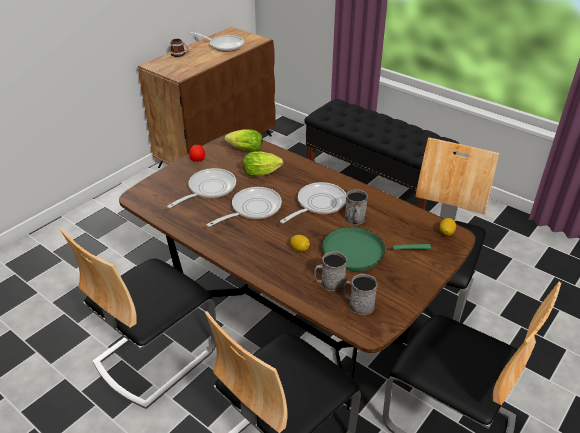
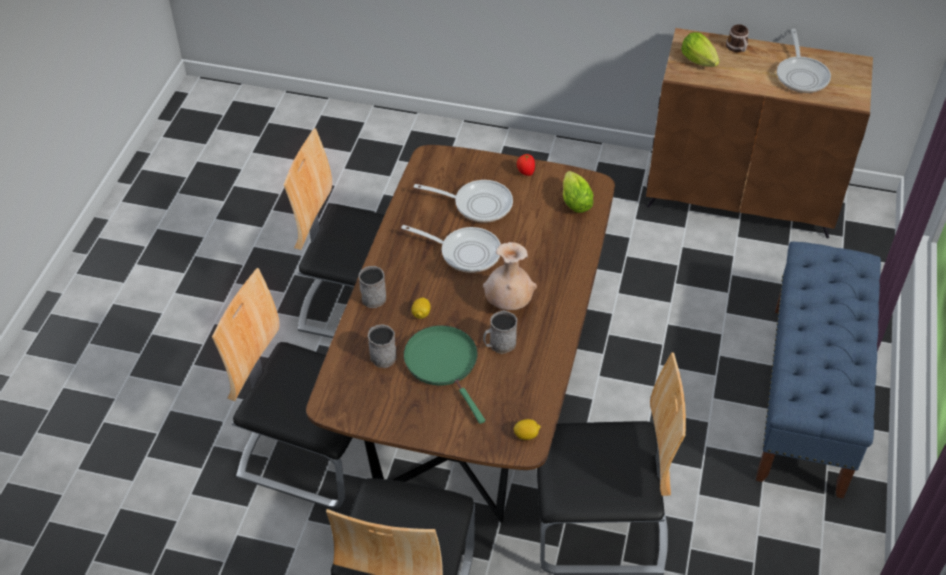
camera: 65 degrees right, 10 degrees up
lettuce [243,152,283,176] -> lettuce moved to [681,32,720,67]
frying pan [280,182,346,223] -> beige vase [483,242,537,310]
black bench [304,99,459,210] -> blue bench [756,241,881,499]
grey mug [343,274,377,315] -> grey mug moved to [359,266,386,308]

